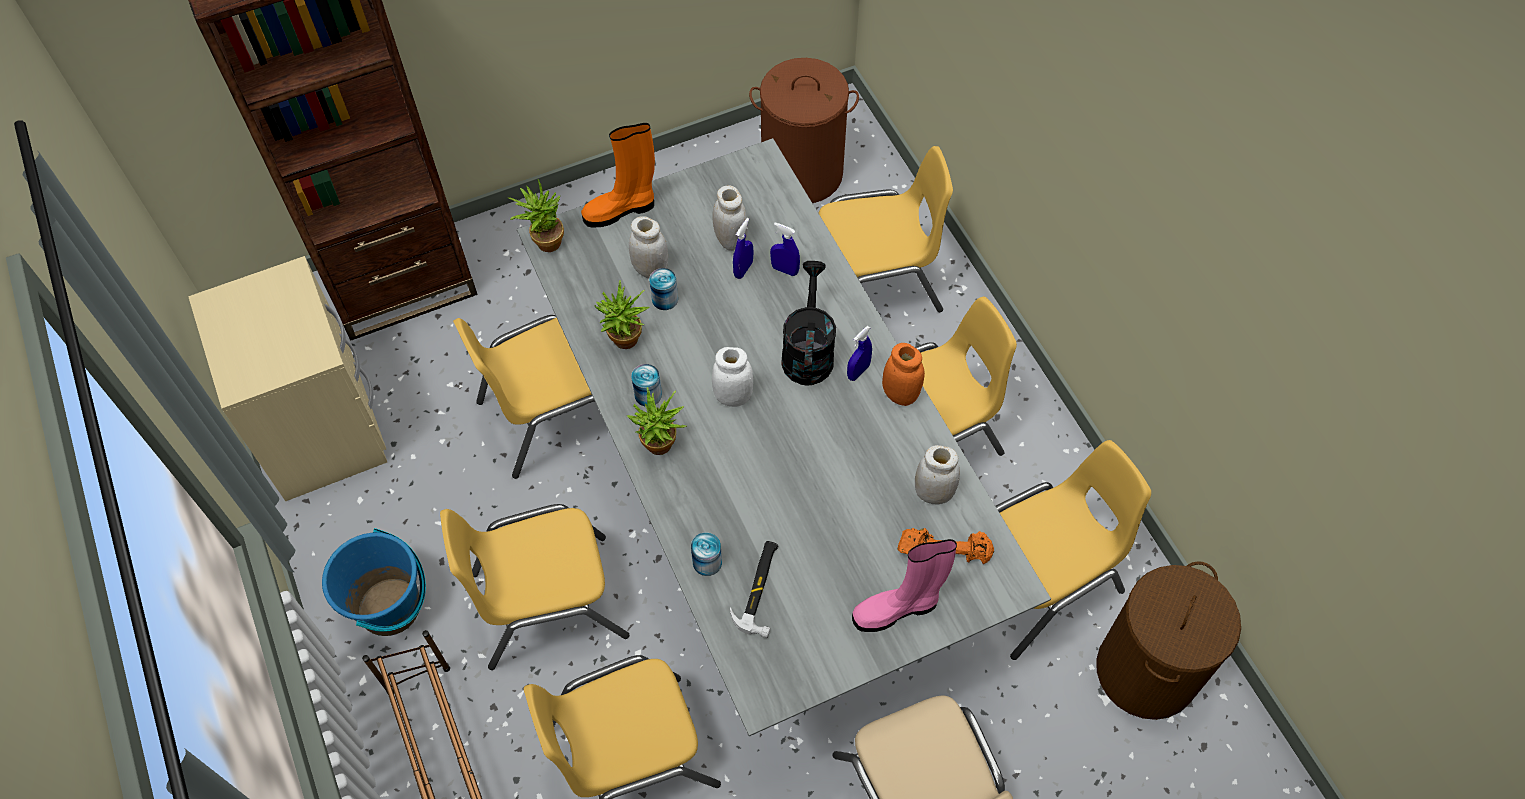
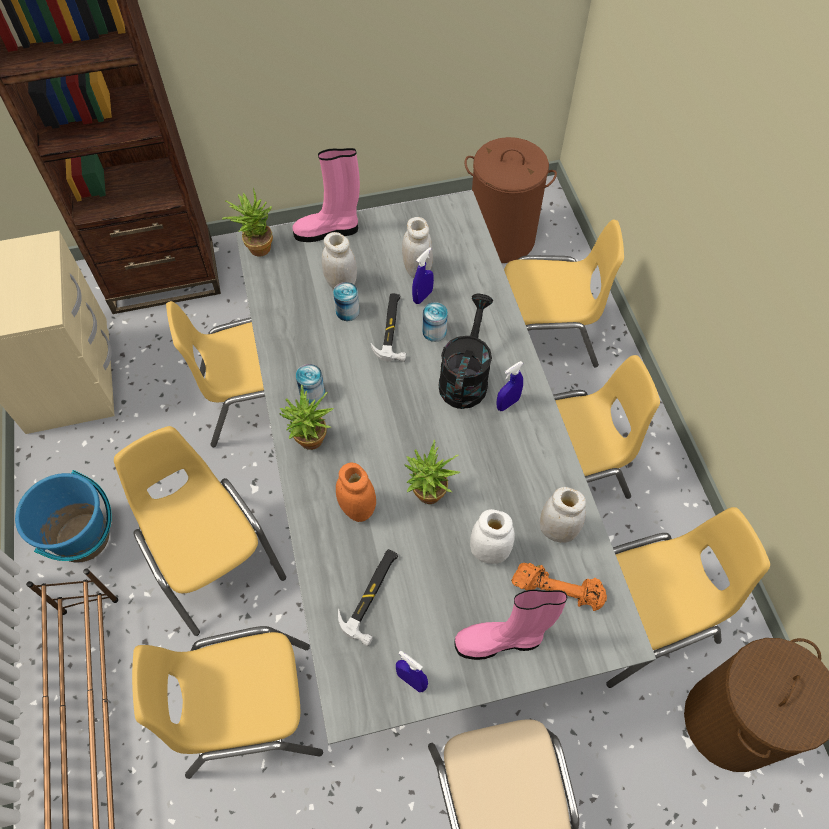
camera: 10 degrees right, 0 degrees up
yellow chair [440,504,629,670] -> yellow chair turned 60 degrees clockwise [114,426,286,636]
orange boot [581,123,655,228] -> pink boot [292,148,360,242]
potted plant [594,280,649,349] -> potted plant moved to [404,440,460,504]
can [691,532,722,576] -> can moved to [423,302,448,342]
white jar [712,347,753,407] -> white jar moved to [470,509,515,564]
blue spray bottle [770,222,800,276] -> blue spray bottle moved to [396,650,428,692]
orange jar [882,343,925,406] -> orange jar moved to [336,463,376,522]
none -> hammer [371,293,406,362]

